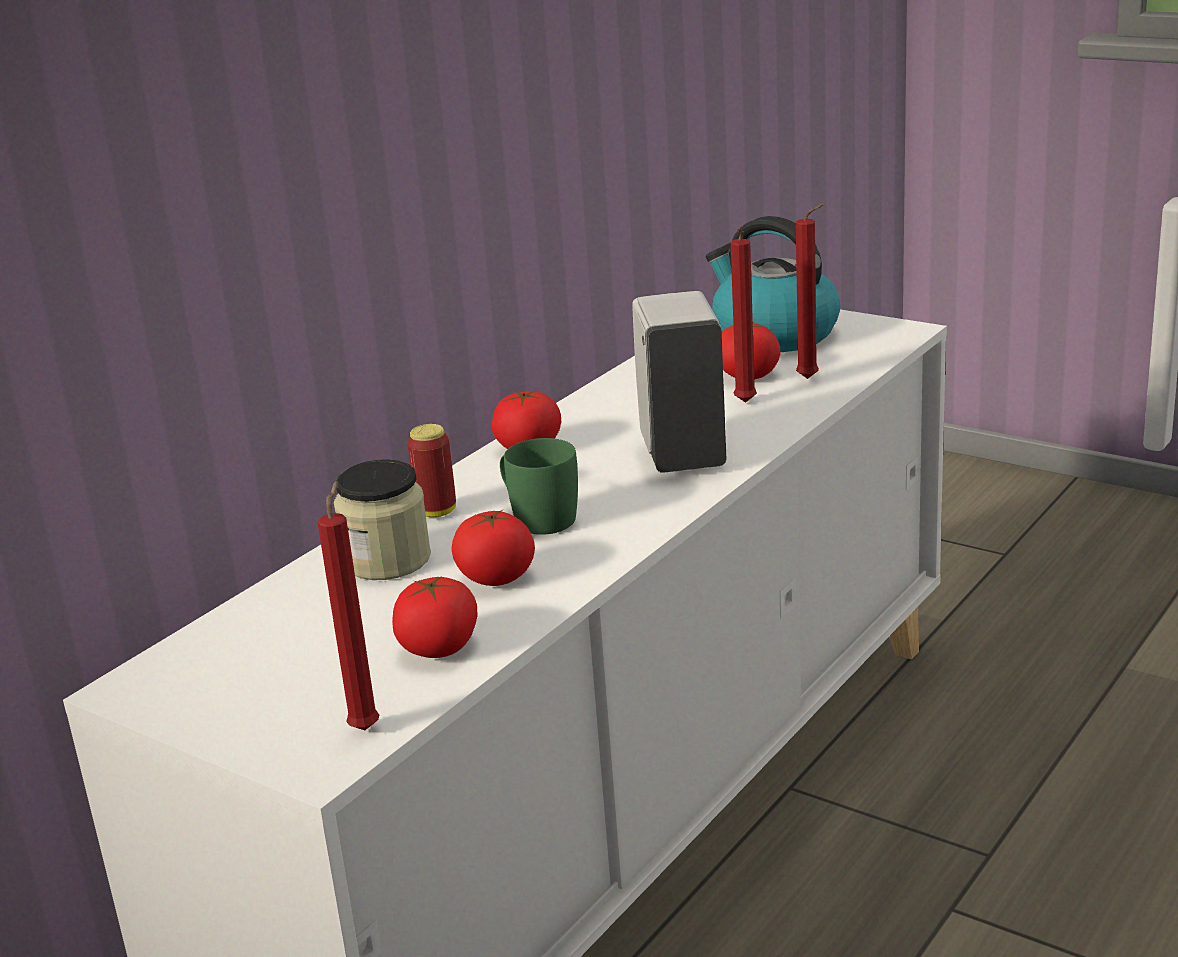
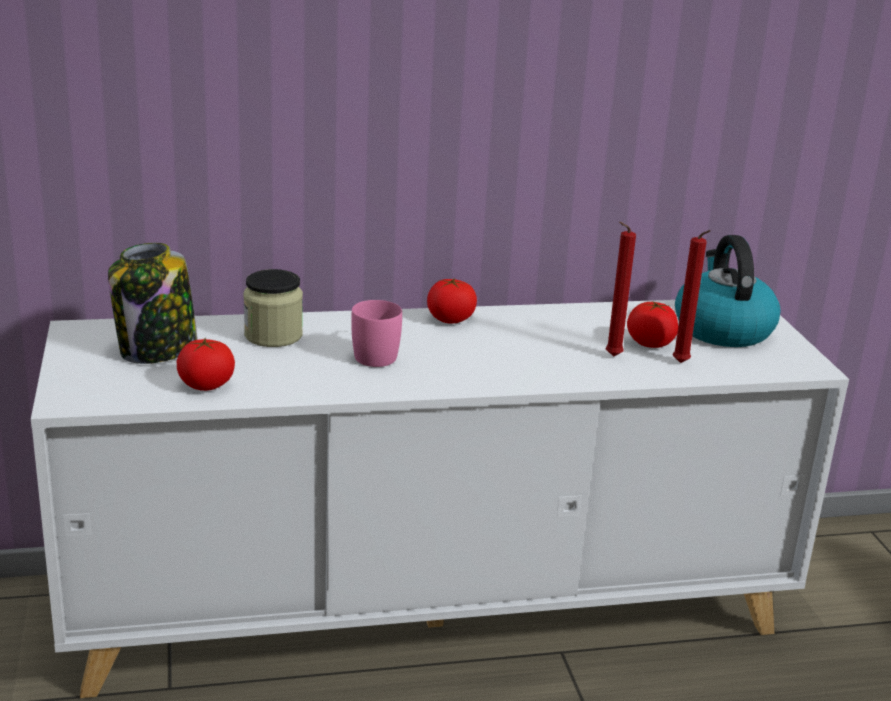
camera: 40 degrees right, 0 degrees up
red candle [318,481,379,730] -> none
can [407,424,456,517] -> none
tomato [452,510,535,586] -> none
green mug [500,438,578,535] -> pink mug [351,300,402,367]
white soap dispenser [632,291,726,473] -> none
none -> jar [108,243,198,364]

